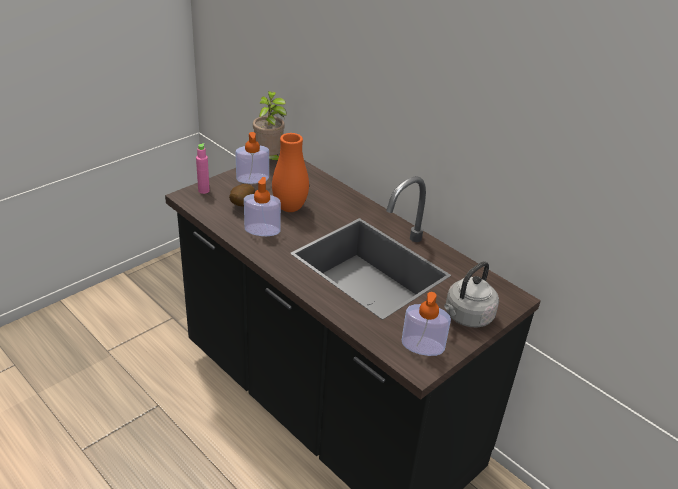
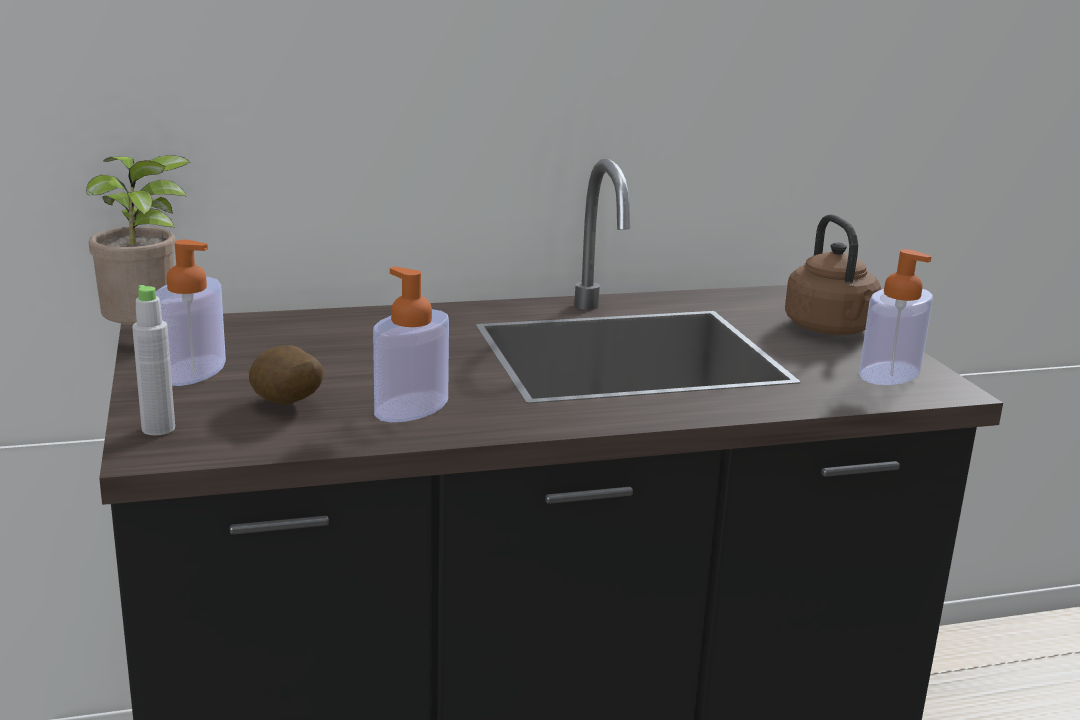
camera: 60 degrees left, 15 degrees down
pink bottle [196,143,210,194] -> grey bottle [132,285,175,435]
orange vase [272,133,309,212] -> none
grey kettle [444,261,499,327] -> brown kettle [785,214,881,335]

